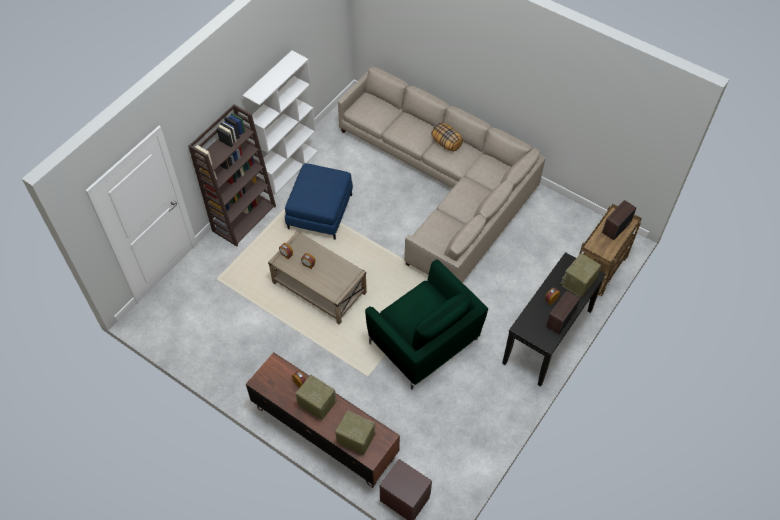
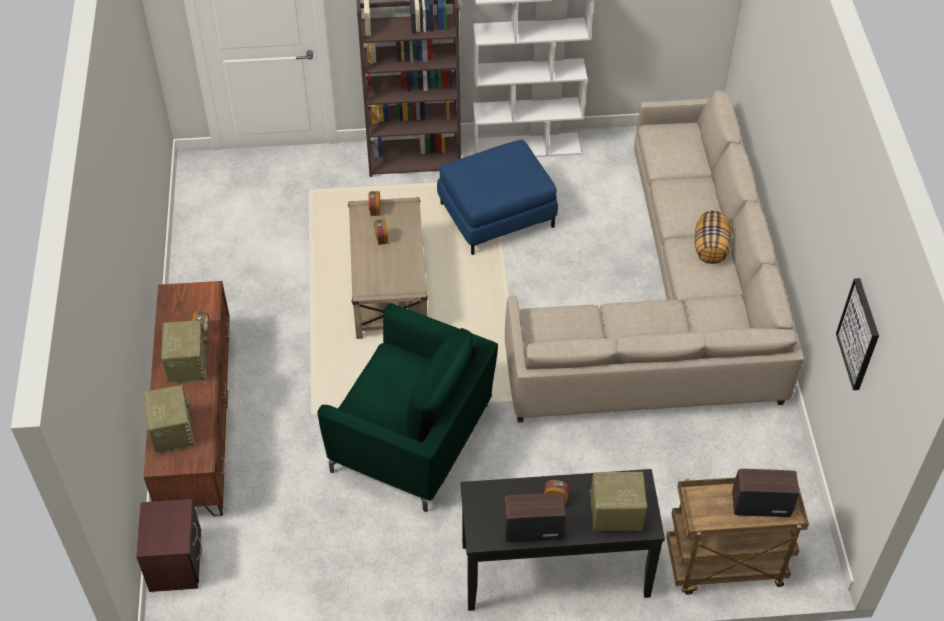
camera: 50 degrees right, 5 degrees down
green armchair [365,259,488,390] -> green armchair turned 75 degrees counterclockwise [317,303,498,512]
none -> picture [836,278,879,390]

